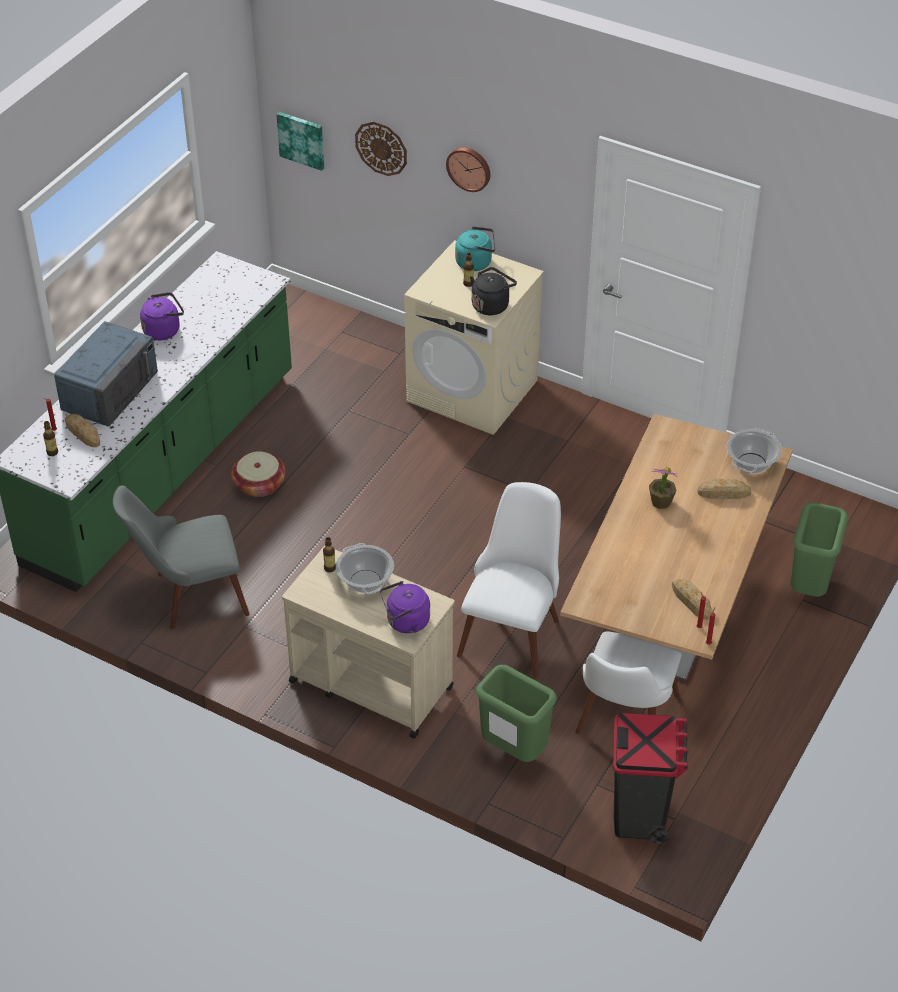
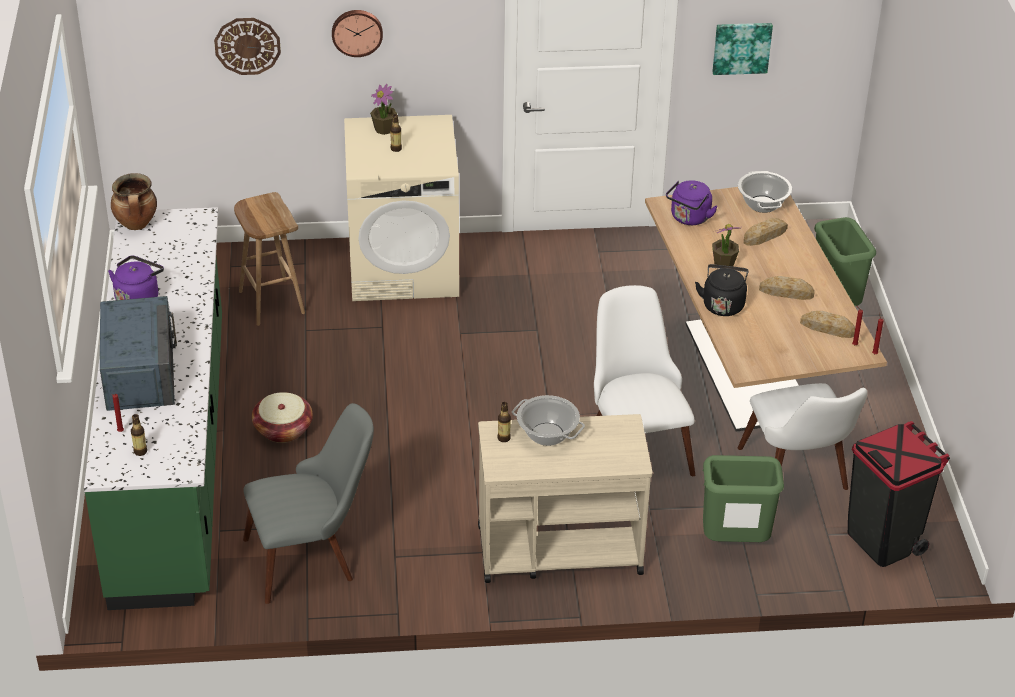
camera: 35 degrees left, 5 degrees down
bread [65,414,100,447] -> bread moved to [759,276,815,300]
grey chair [113,485,250,629] -> grey chair turned 150 degrees counterclockwise [243,403,374,604]
picture [276,112,324,171] -> picture moved to [712,23,773,75]
purple kettle [380,581,430,634] -> purple kettle moved to [666,180,718,225]
turquoise kettle [455,226,496,271] -> potted plant [370,84,397,135]
black kettle [470,267,517,315] -> black kettle moved to [695,264,748,316]
none -> cooking pot [111,173,157,230]
none -> brown stool [234,192,305,326]

